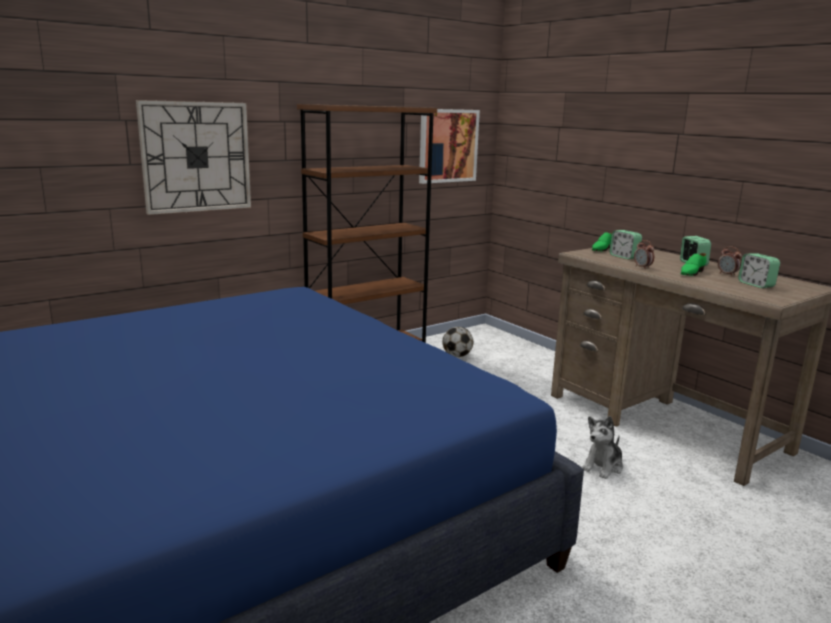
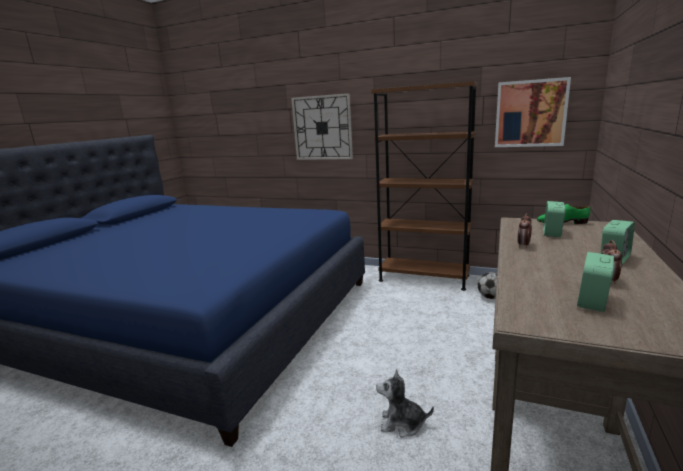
camera: 60 degrees right, 0 degrees up
green shoe [681,253,706,276] -> none

